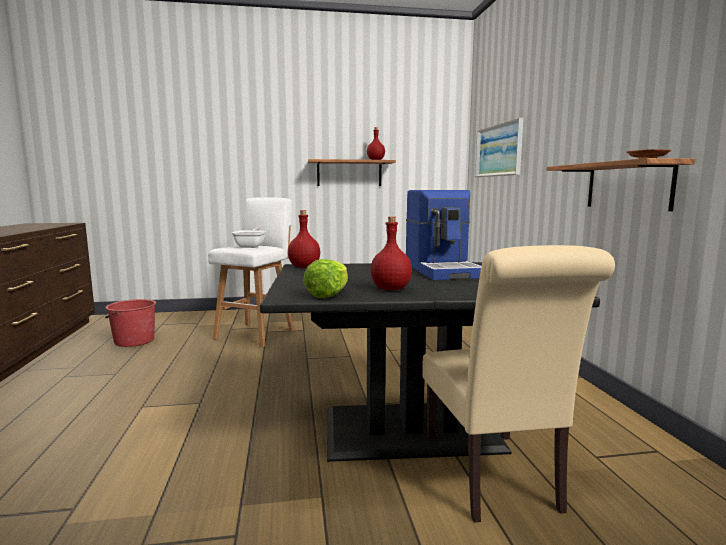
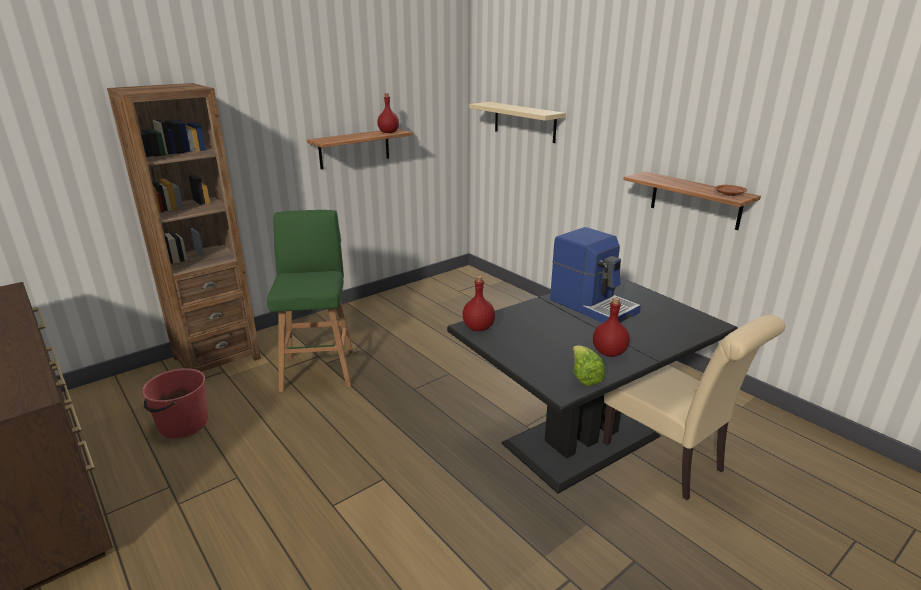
camera: 30 degrees left, 15 degrees up
white stool [208,197,294,347] -> green stool [267,210,354,392]
frying pan [232,228,266,248] -> none
picture [475,118,524,177] -> beige shelf [469,102,566,143]
none -> brown bookcase [107,83,261,372]

